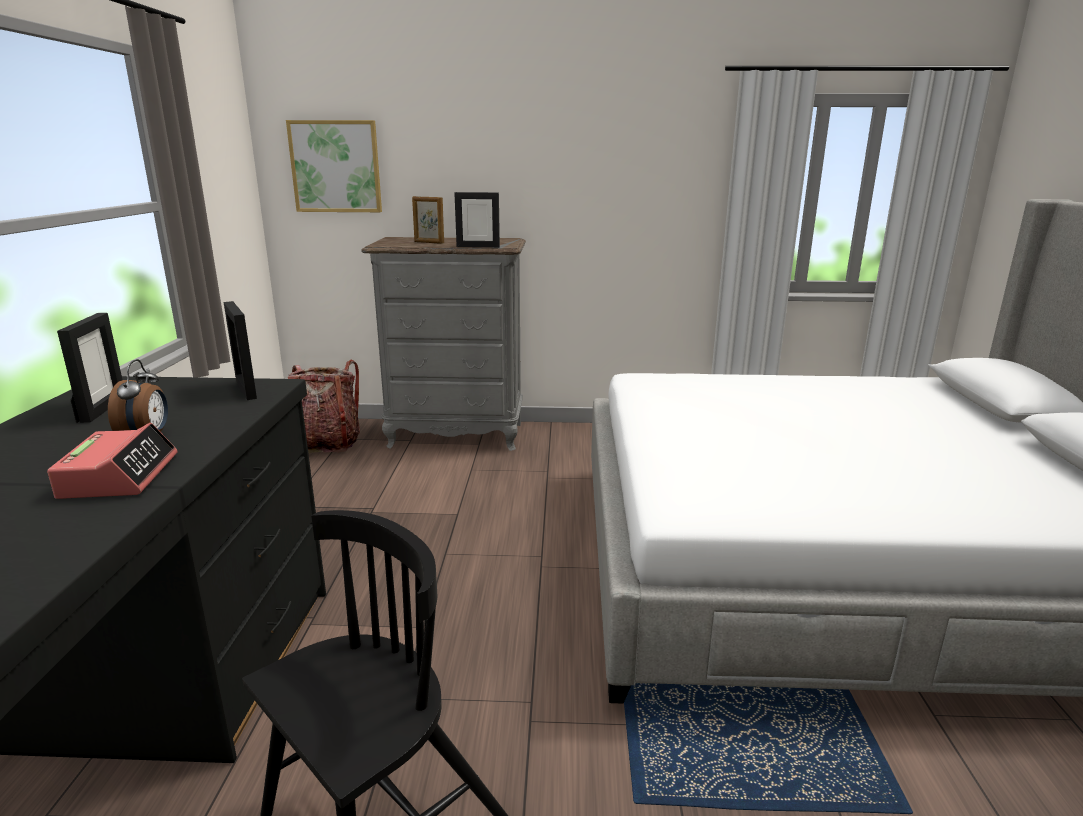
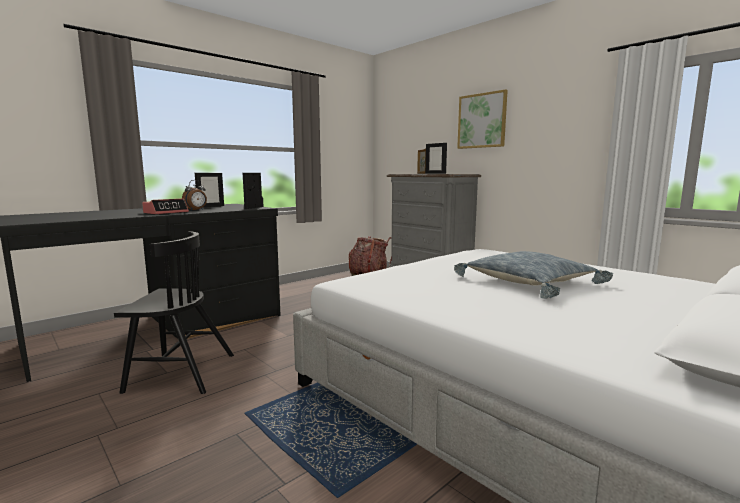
camera: 45 degrees right, 10 degrees down
picture [286,120,382,212] -> picture moved to [457,89,508,149]
none -> pillow [454,251,614,299]

